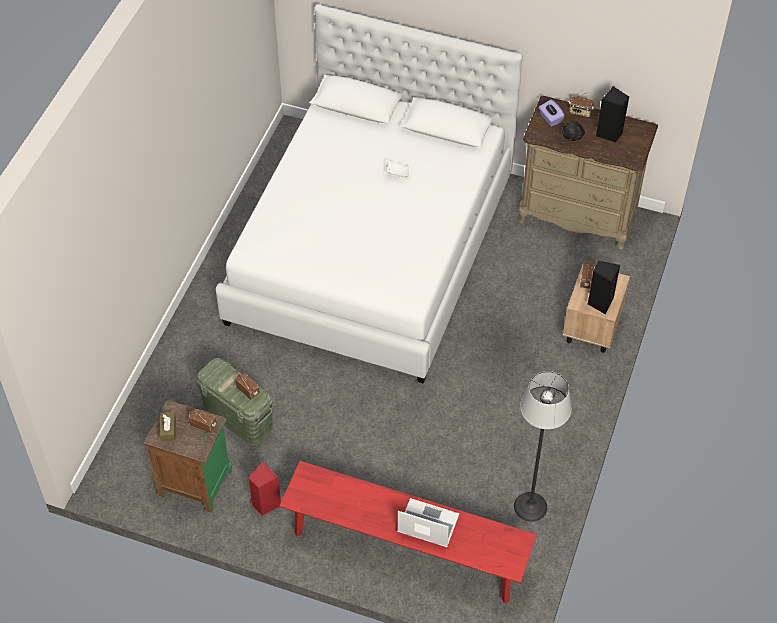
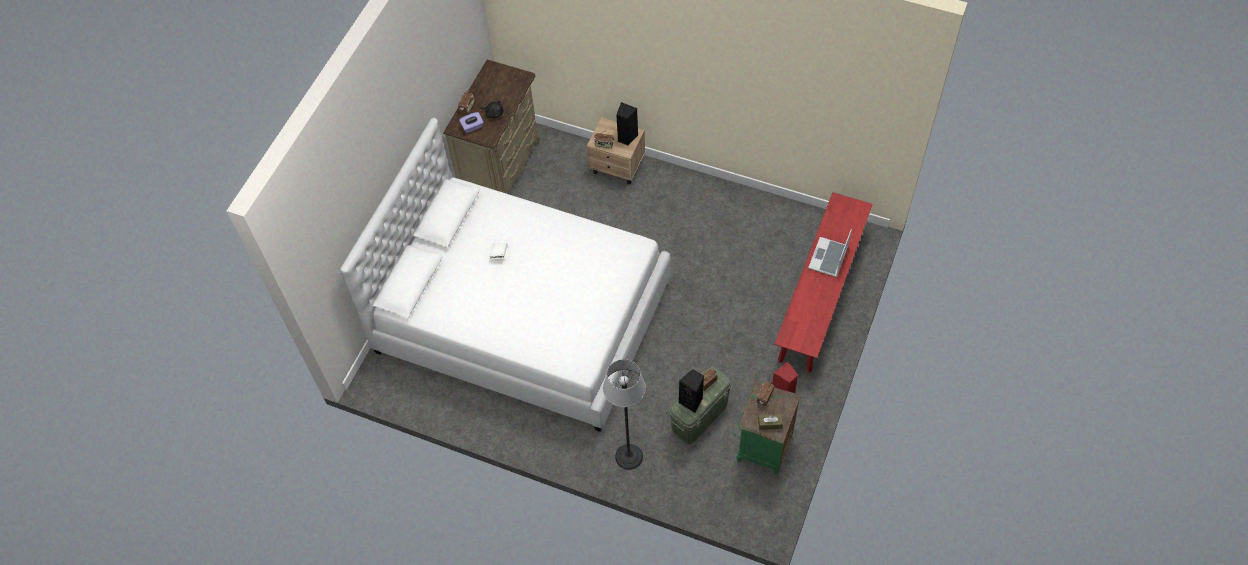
camera: 85 degrees left, 5 degrees up
floor lamp [514,371,571,522] -> floor lamp moved to [603,359,646,470]
black speaker [596,87,629,143] -> black speaker moved to [679,369,704,413]

